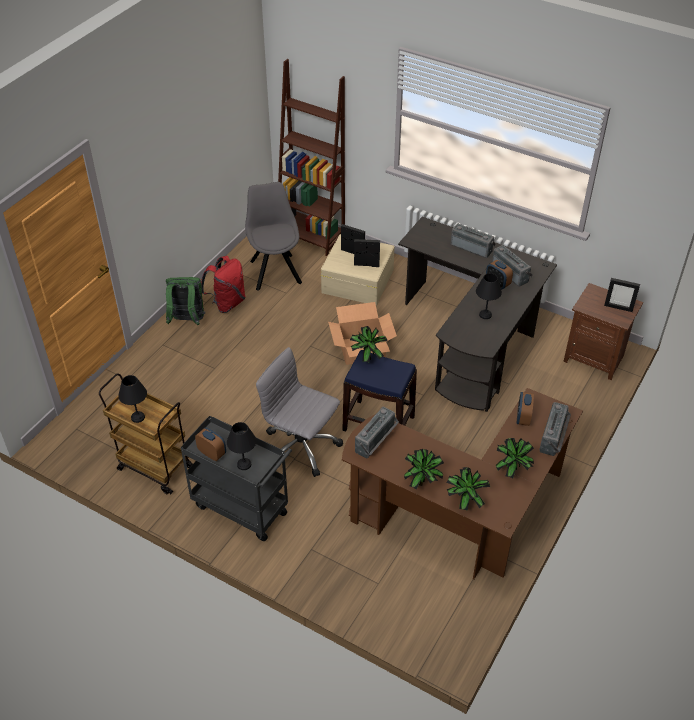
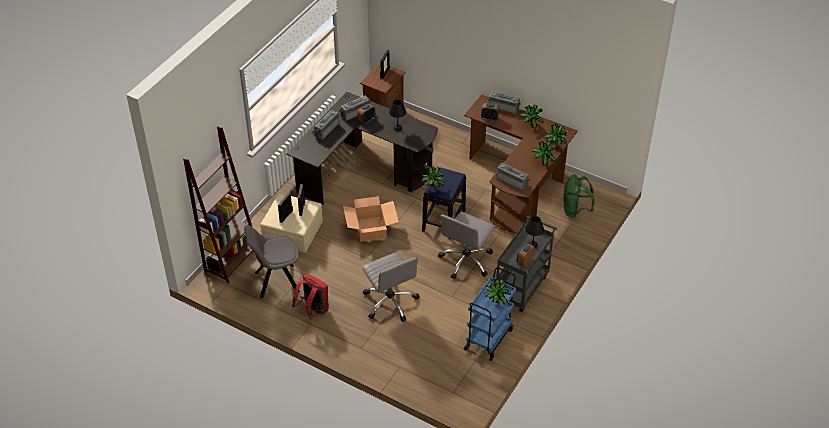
camera: 90 degrees left, 0 degrees up
brown cart [99,373,192,494] -> blue cart [463,267,516,361]
black table lamp [118,375,147,423] -> potted plant [484,279,511,305]
green backpack [166,277,205,325] -> green backpack moved to [563,174,595,218]
none -> grey office chair [362,252,420,322]

